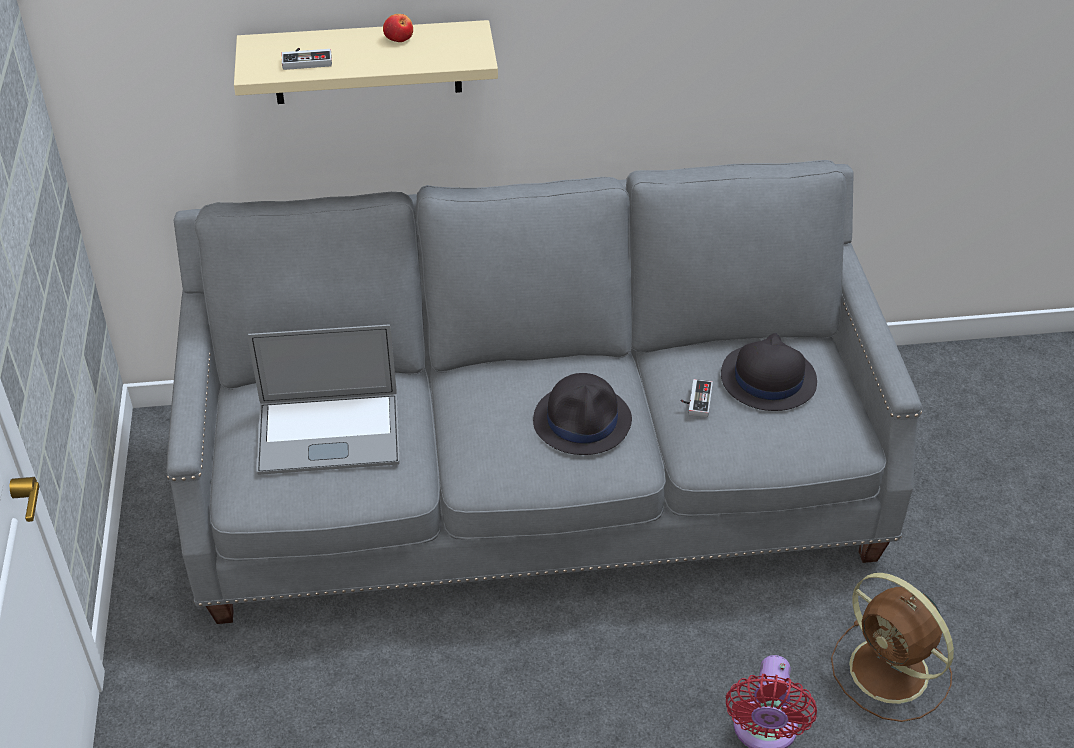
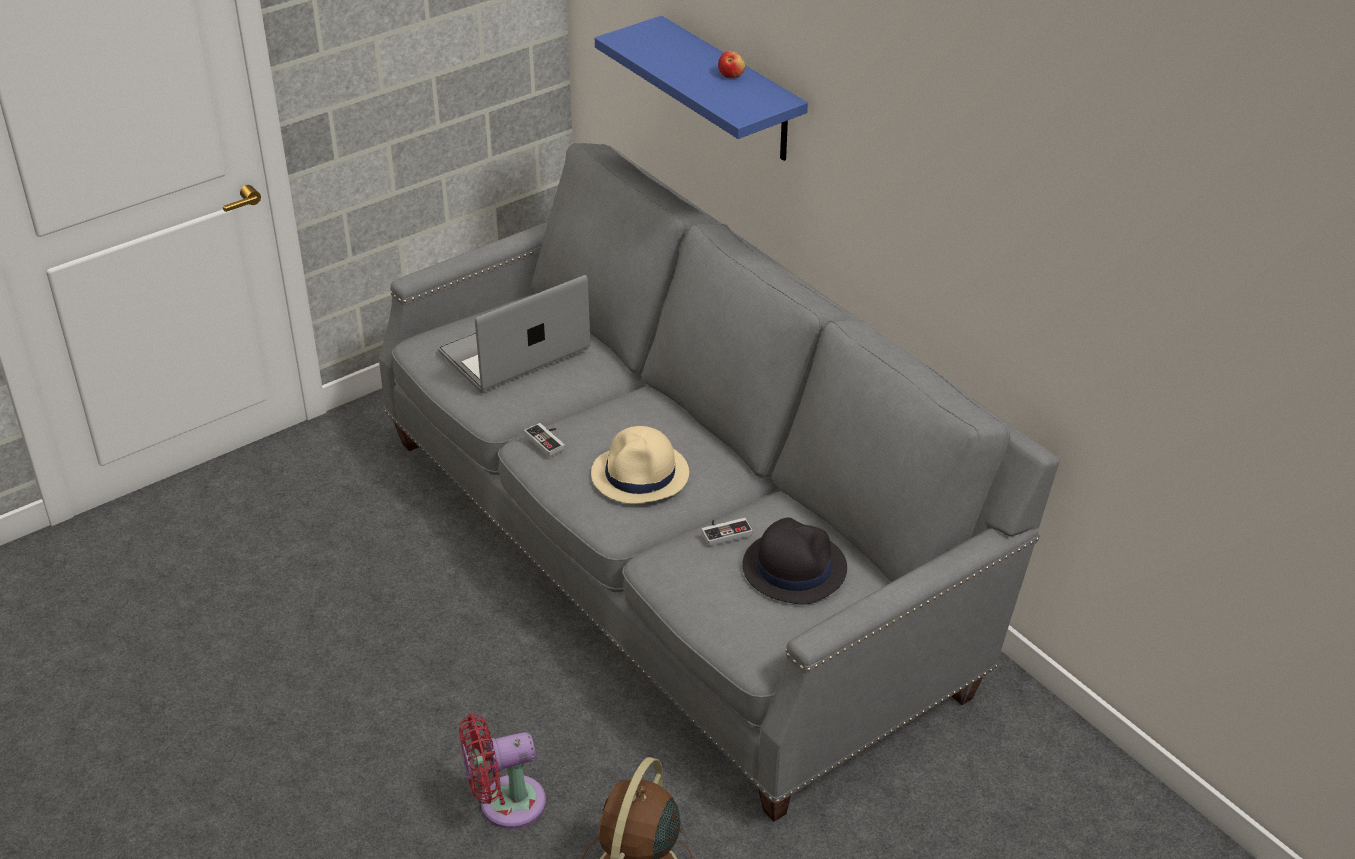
camera: 60 degrees right, 5 degrees down
beige shelf [234,20,498,104] -> blue shelf [595,16,808,161]
laptop [248,325,400,475] -> laptop turned 90 degrees clockwise [438,275,590,393]
game controller [282,48,332,70] -> game controller moved to [524,423,565,457]
black hat [533,373,632,455] -> beige hat [591,426,689,504]

